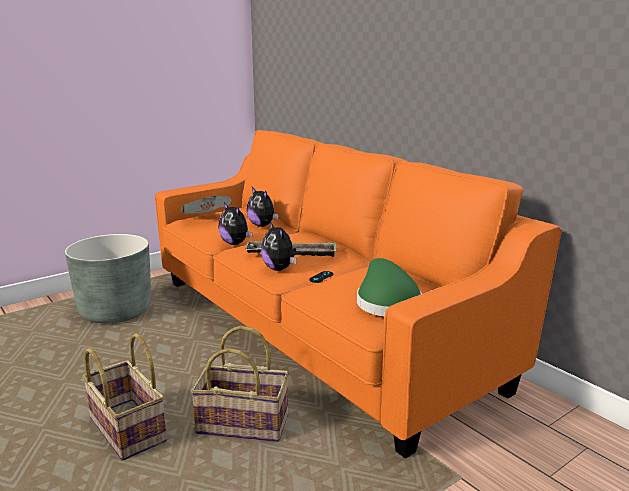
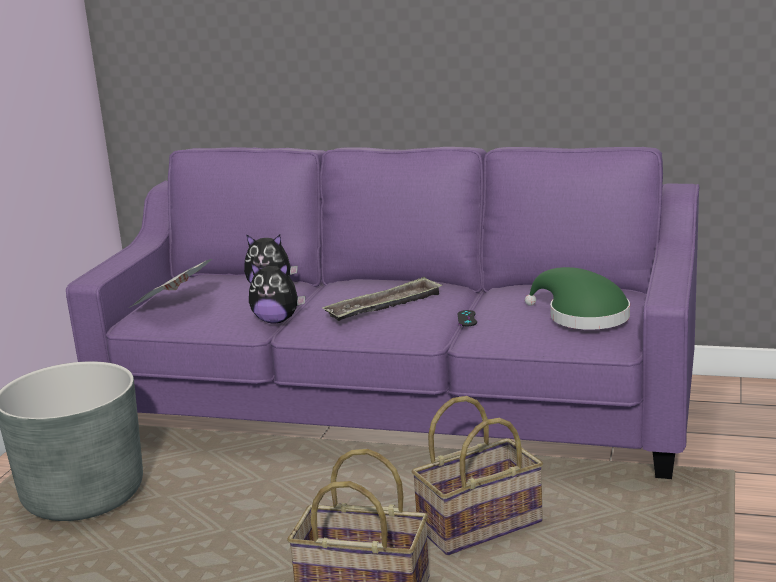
camera: 35 degrees left, 0 degrees up
orange sofa [155,130,562,458] -> purple sofa [66,147,699,479]
plush toy [261,222,297,271] -> none

